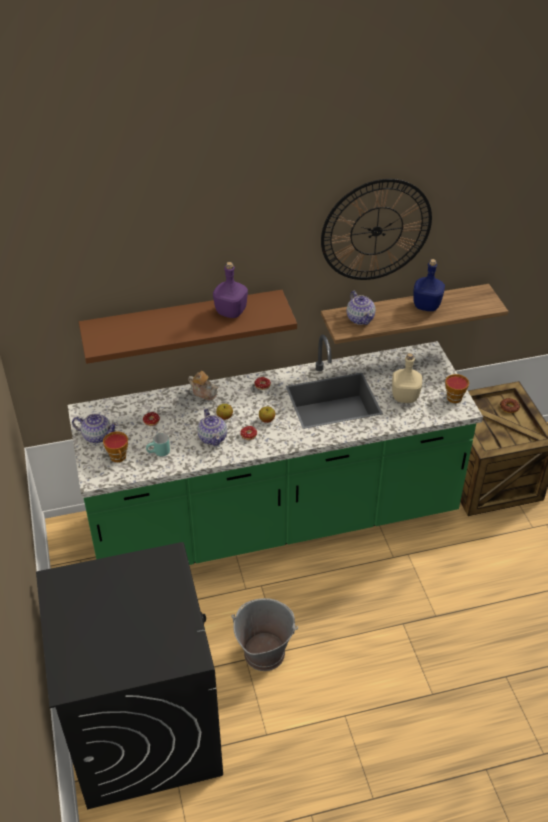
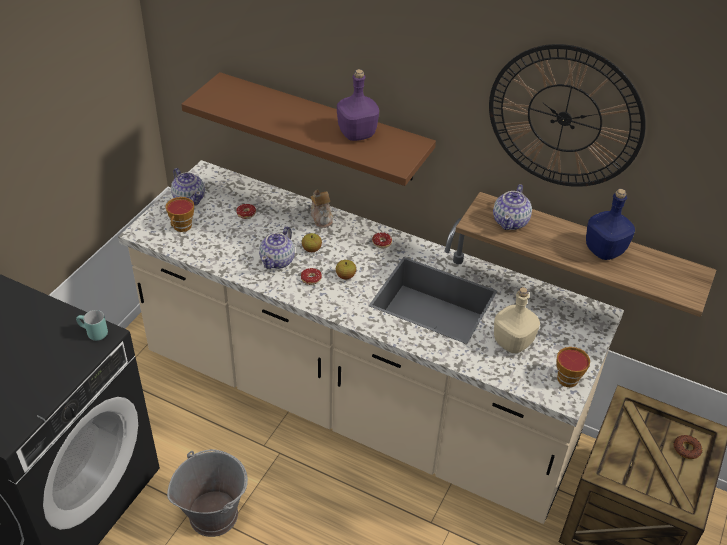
camera: 40 degrees right, 0 degrees up
green counter [68,334,483,565] -> beige counter [118,160,624,524]
turquoise mug [146,433,170,457] -> turquoise mug moved to [76,310,108,341]

